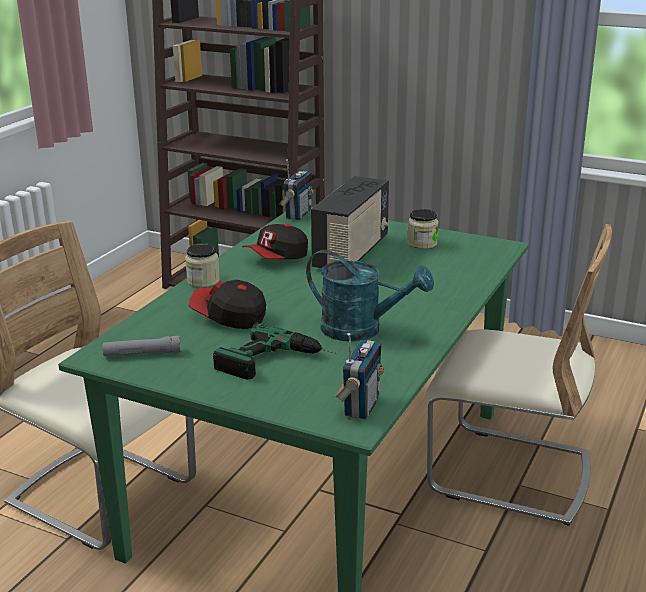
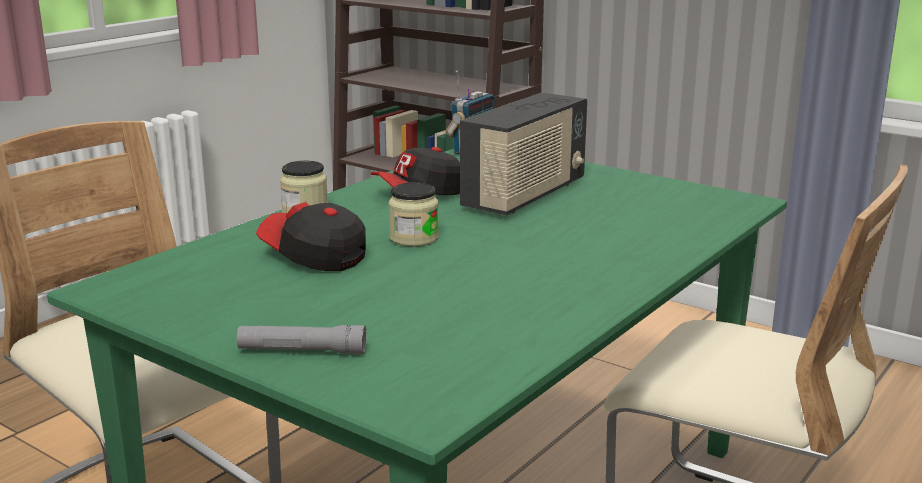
camera: 10 degrees right, 5 degrees down
grey flashlight [103,336,181,356] -> grey flashlight moved to [237,325,366,354]
power drill [213,323,337,380] -> none
turquoise watering can [306,250,434,341] -> none
radio [335,333,384,419] -> none
jar [407,209,439,249] -> jar moved to [389,182,439,247]

